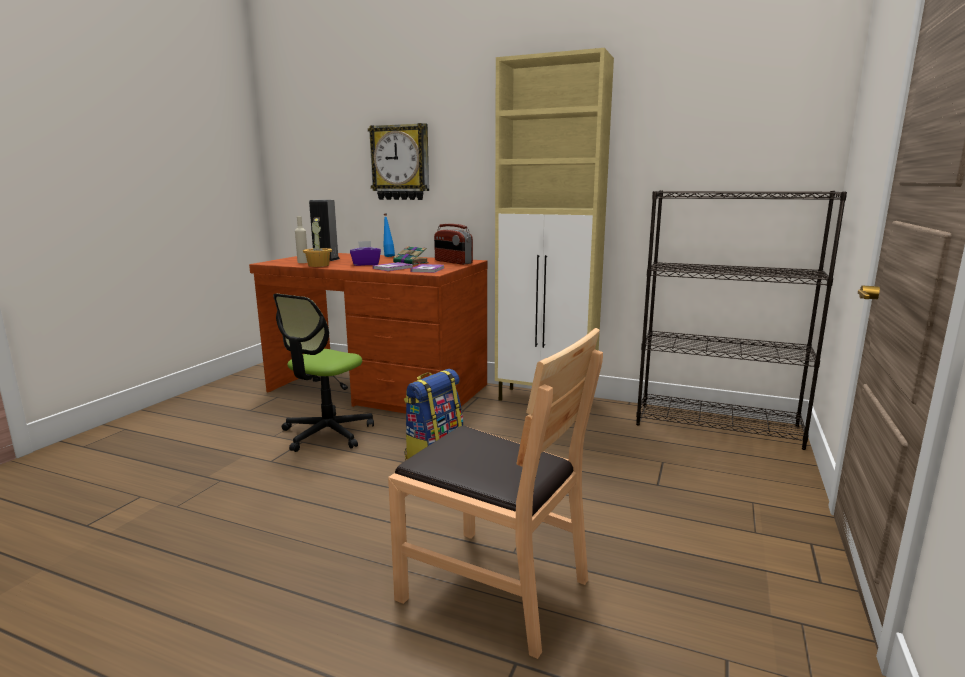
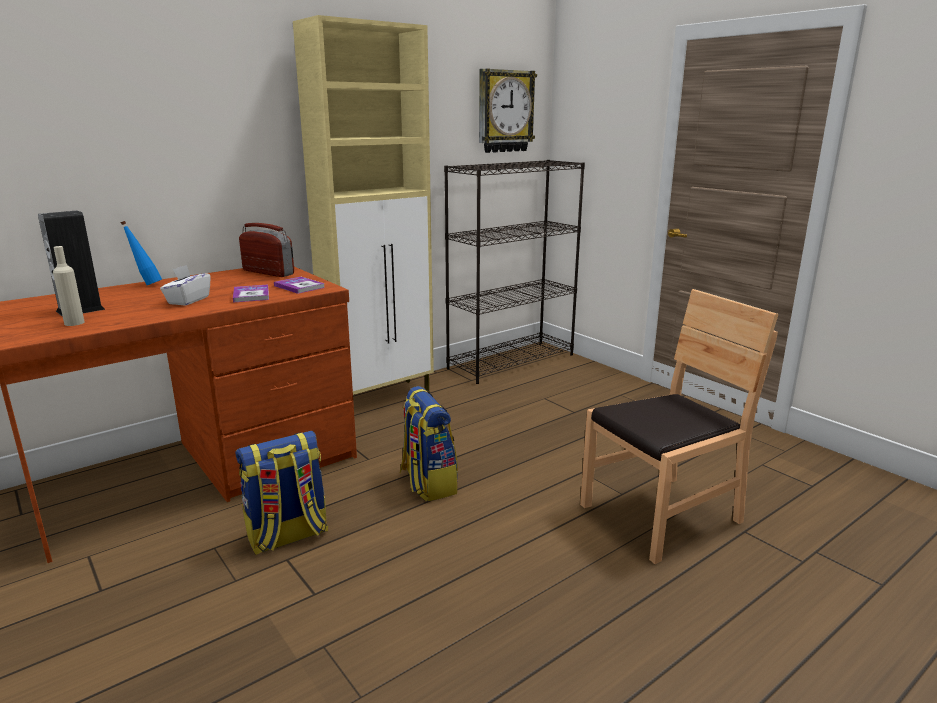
camera: 60 degrees left, 5 degrees up
office chair [273,294,374,452] -> backpack [235,431,329,555]
potted plant [303,218,332,267] -> none
purple tissue box [350,241,381,266] -> white tissue box [160,265,211,306]
wall clock [368,123,429,200] -> wall clock moved to [479,68,537,153]
book [393,246,429,265] -> none
radio [434,224,473,265] -> radio turned 135 degrees counterclockwise [239,223,294,277]

